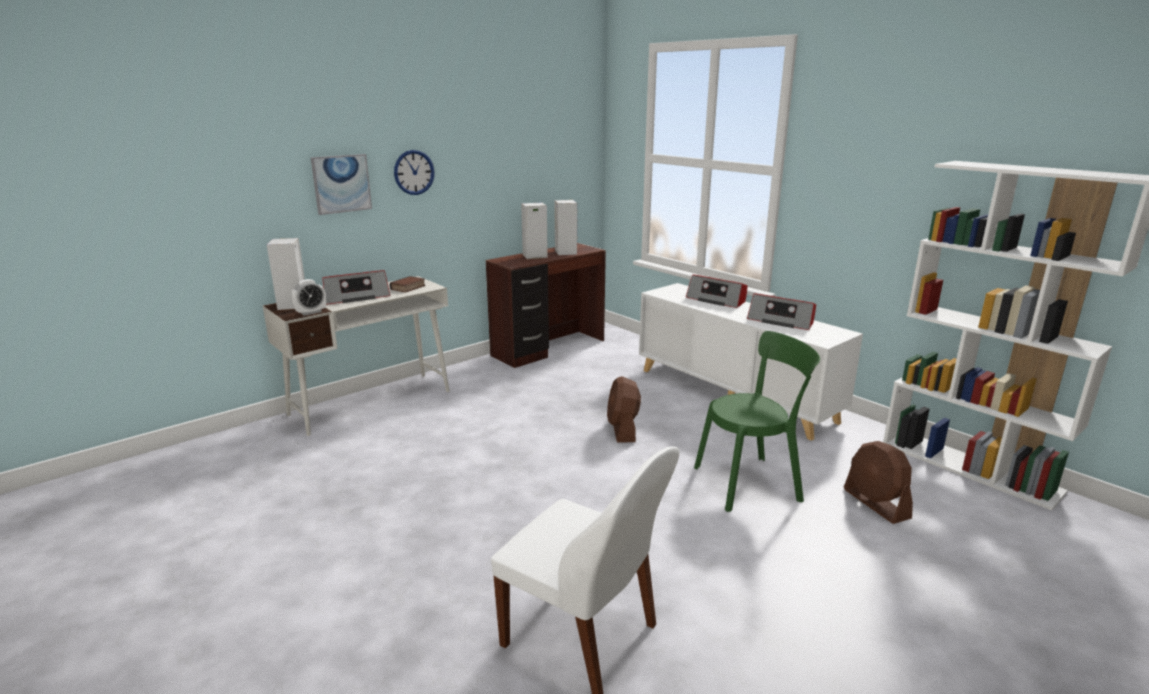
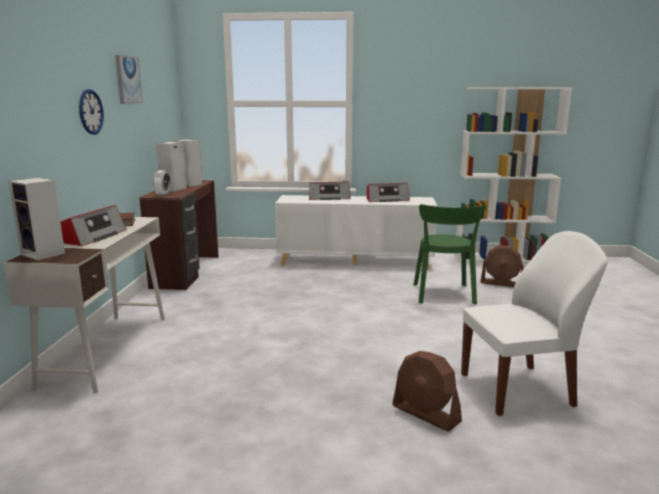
camera: 45 degrees left, 5 degrees down
alarm clock [292,279,326,316] -> alarm clock moved to [153,170,170,196]
picture [311,154,372,215] -> picture moved to [115,55,143,104]
brown fan [607,376,641,443] -> brown fan moved to [392,351,462,432]
green chair [694,331,820,512] -> green chair turned 150 degrees clockwise [414,204,486,304]

